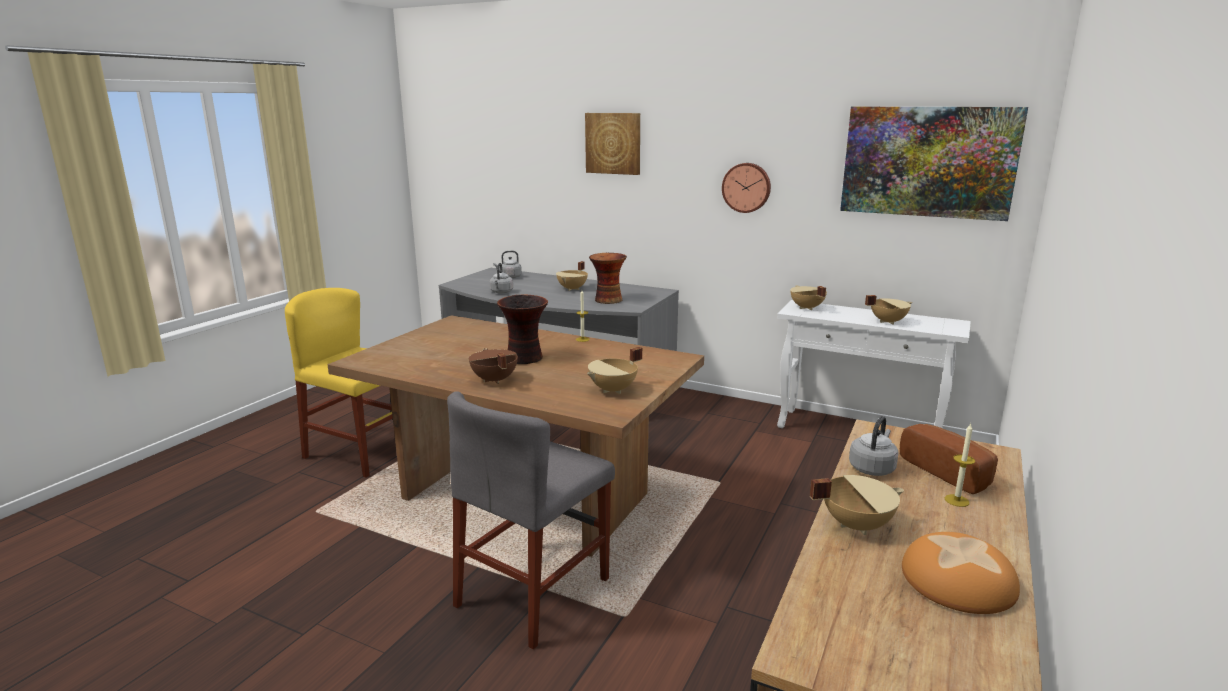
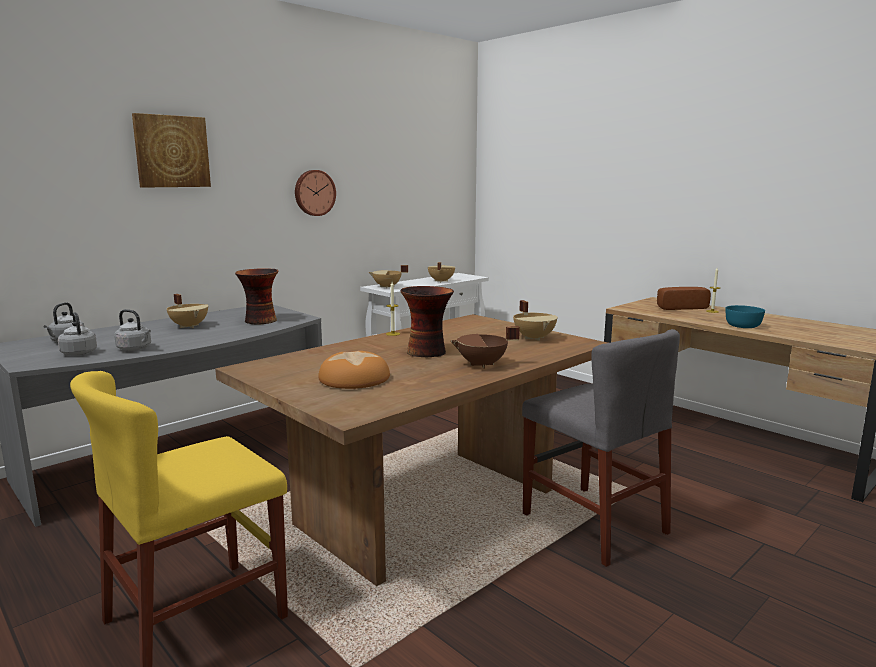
camera: 70 degrees left, 5 degrees down
beige cooking pot [810,475,904,535] -> turquoise bowl [725,305,765,328]
picture [840,107,1028,221] -> none
grey kettle [849,416,899,476] -> grey kettle moved to [58,312,97,356]
bread [902,532,1020,614] -> bread moved to [318,351,390,389]

